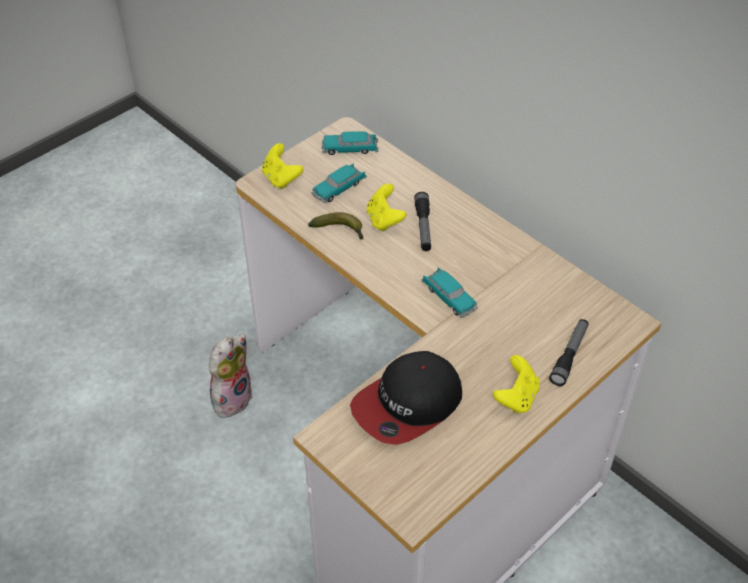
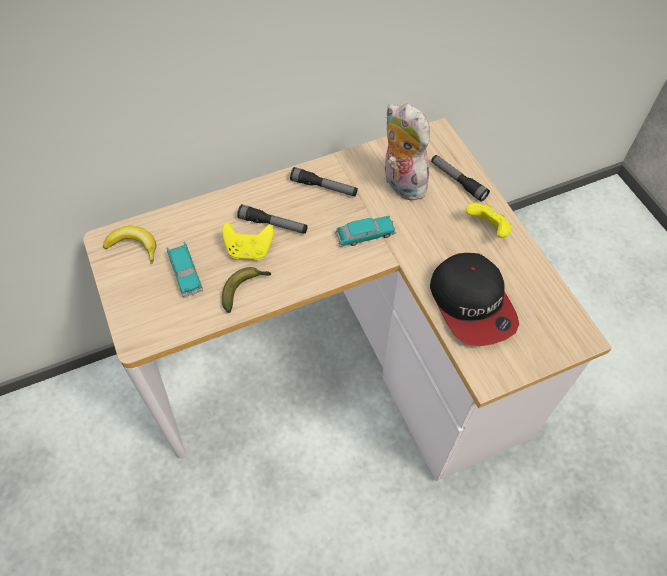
camera: 70 degrees left, 10 degrees up
plush toy [208,334,253,418] -> plush toy moved to [385,103,432,201]
yellow game controller [262,143,303,189] -> none
toy car [321,131,379,155] -> banana [103,226,156,264]
none -> flashlight [290,167,358,196]

